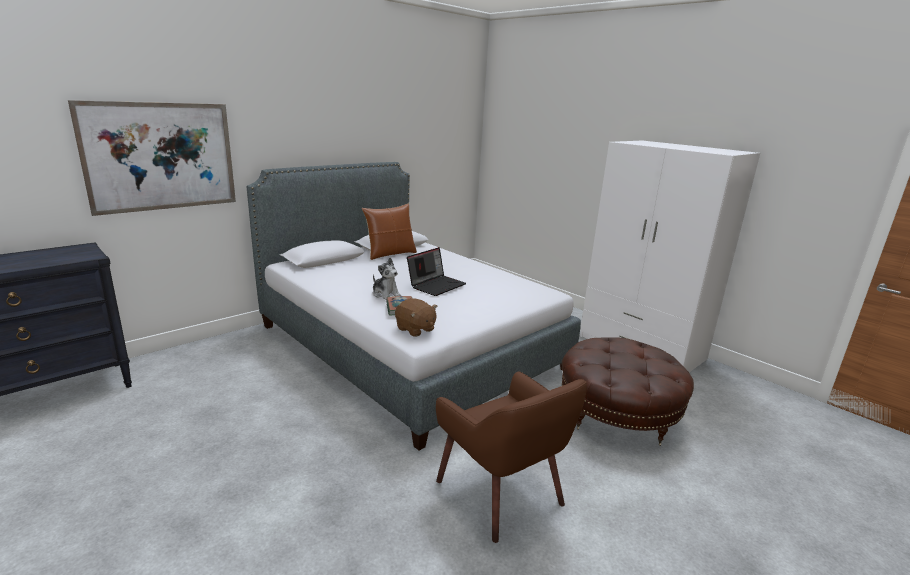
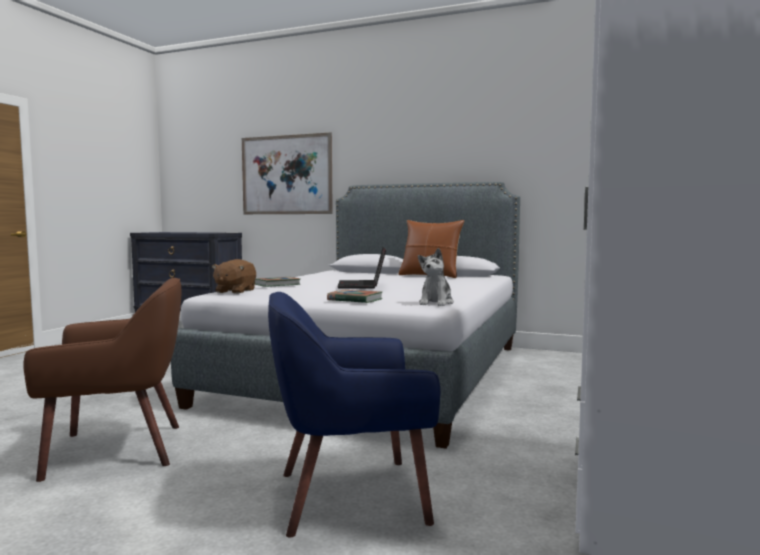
camera: 65 degrees right, 15 degrees down
plush toy [373,258,401,299] -> plush toy moved to [418,248,454,306]
laptop [407,247,466,296] -> laptop turned 75 degrees clockwise [337,247,386,289]
brown armchair [436,372,587,543] -> brown armchair turned 135 degrees counterclockwise [23,278,181,482]
brown ottoman [562,337,694,446] -> blue armchair [268,292,440,538]
none -> book [327,290,382,303]

